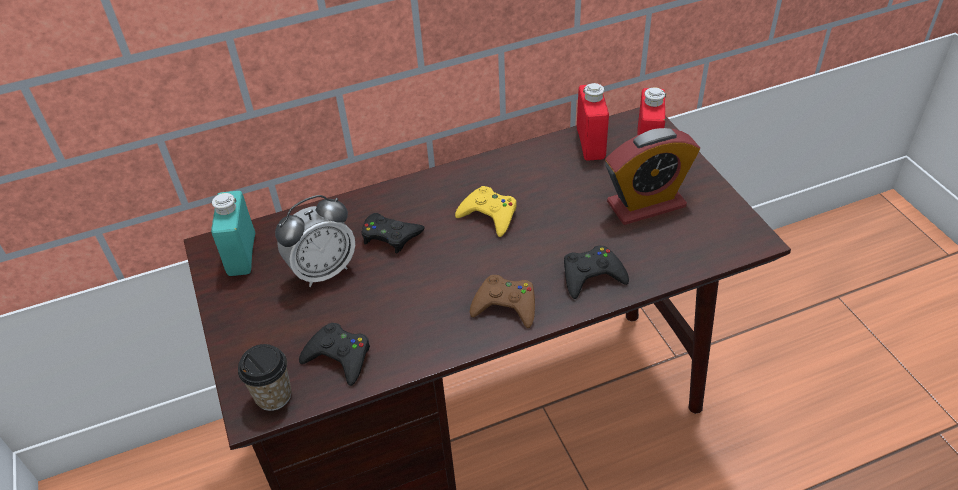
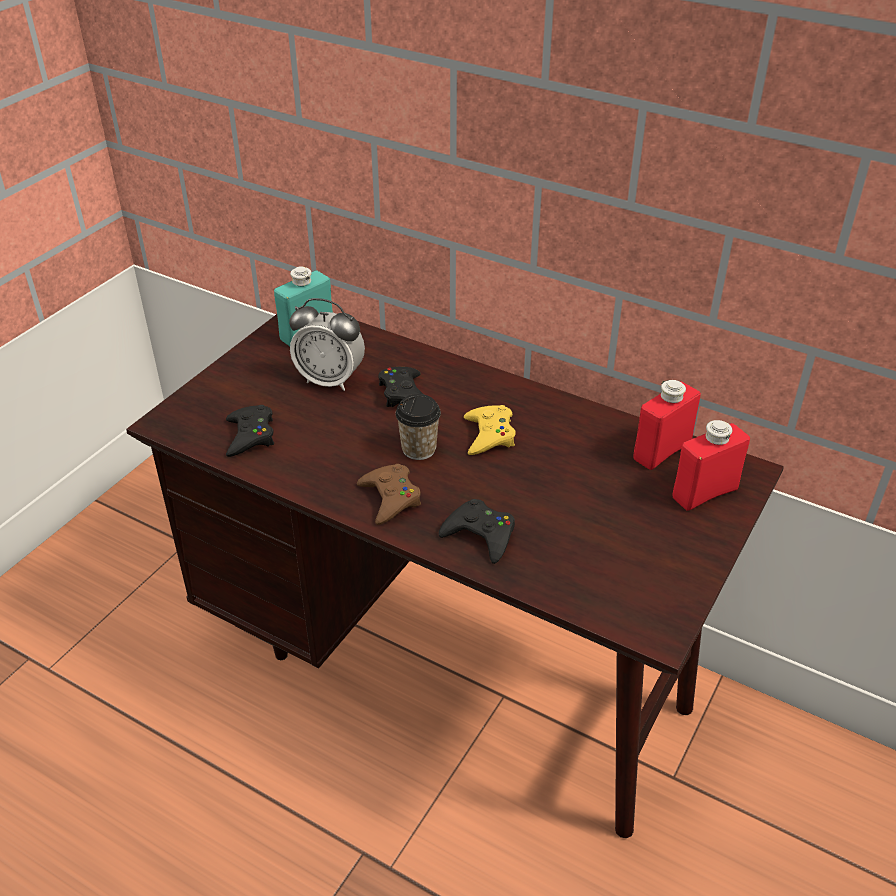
camera: 50 degrees right, 5 degrees down
cup [238,344,291,411] -> cup moved to [396,394,441,460]
alarm clock [605,128,700,225] -> none

